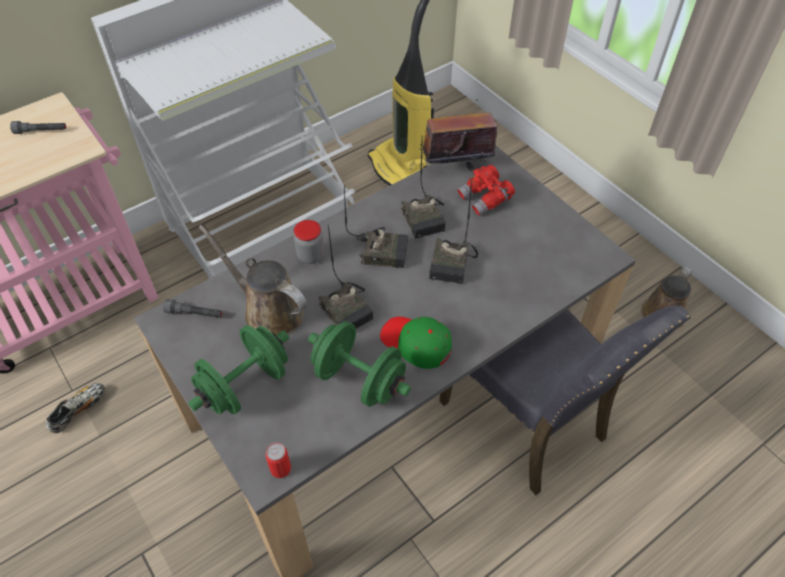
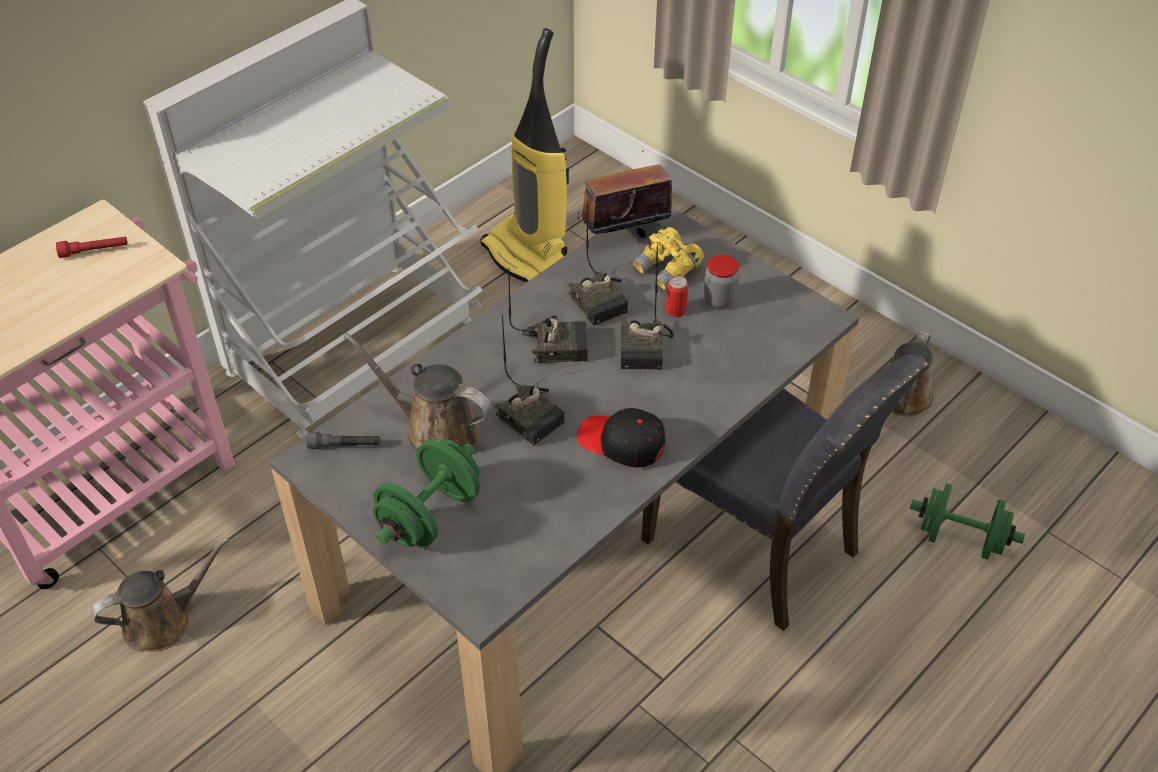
camera: 10 degrees left, 5 degrees down
grey flashlight [10,121,66,134] -> red flashlight [56,237,127,258]
shoe [46,383,105,433] -> brown watering can [92,537,229,652]
can [266,443,291,478] -> can moved to [666,276,688,317]
jar [294,220,324,264] -> jar moved to [704,255,739,309]
green dumbbell [308,321,411,407] -> green dumbbell moved to [910,483,1025,560]
green cap [380,317,452,369] -> black cap [577,408,665,468]
red binoculars [457,165,515,216] -> yellow binoculars [633,227,704,290]

